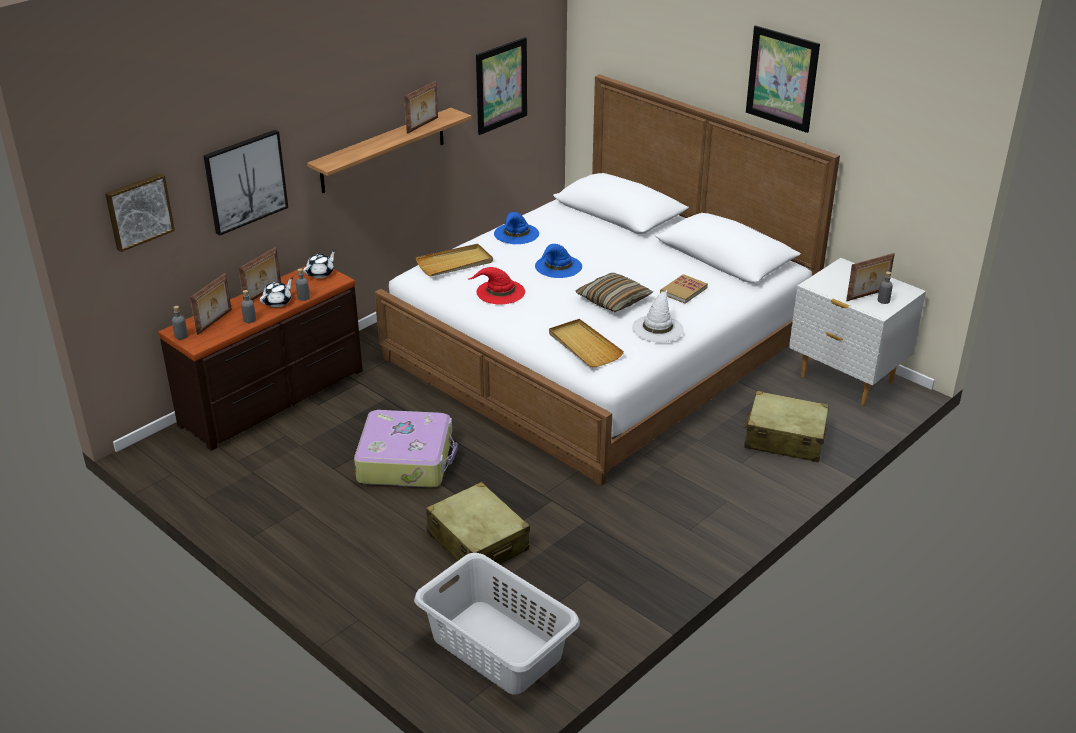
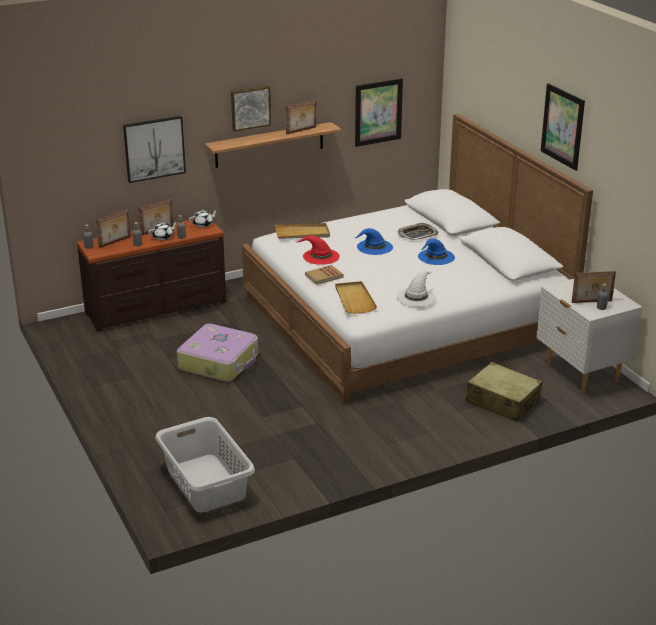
camera: 20 degrees right, 5 degrees down
picture [105,173,175,252] -> picture moved to [231,86,271,131]
beige suitcase [426,482,530,564] -> none
blue hat [494,212,539,244] -> blue hat moved to [418,238,455,265]
pillow [575,273,653,312] -> none
book [660,274,708,304] -> book moved to [305,265,343,285]
none -> tray [398,222,438,241]

